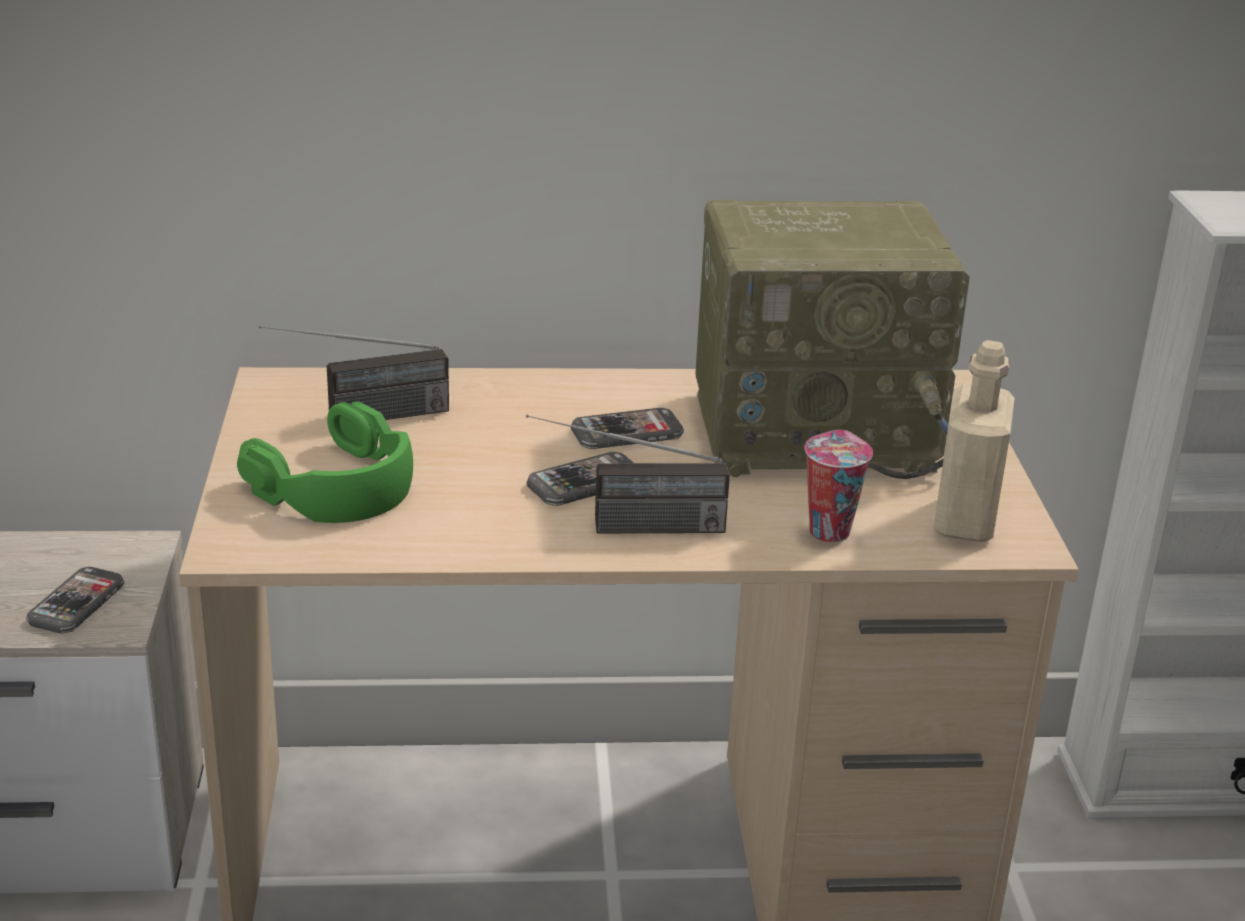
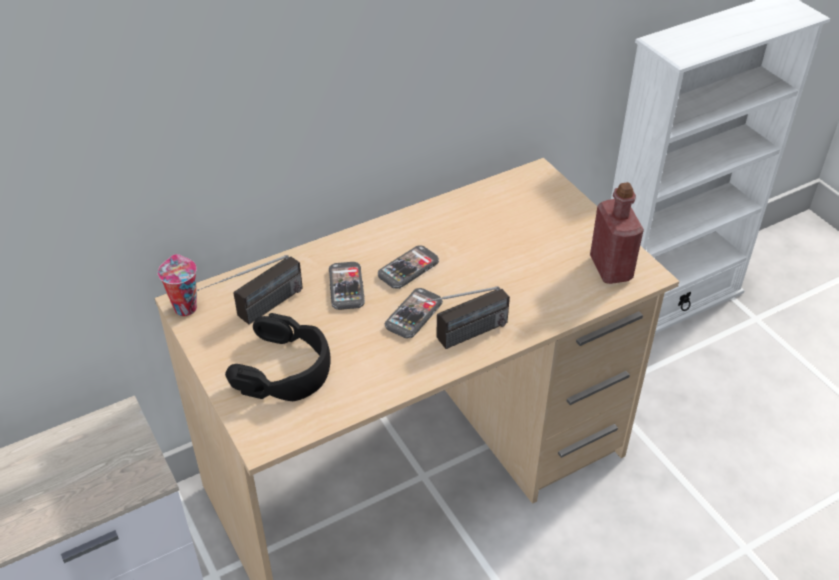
camera: 25 degrees left, 15 degrees up
phone [26,567,124,633] -> phone moved to [329,262,365,310]
green headphones [237,401,413,523] -> black headphones [225,313,331,401]
radio [695,200,970,479] -> none
cup [804,430,873,542] -> cup moved to [158,254,197,316]
beige bottle [933,340,1015,542] -> red bottle [590,182,644,284]

